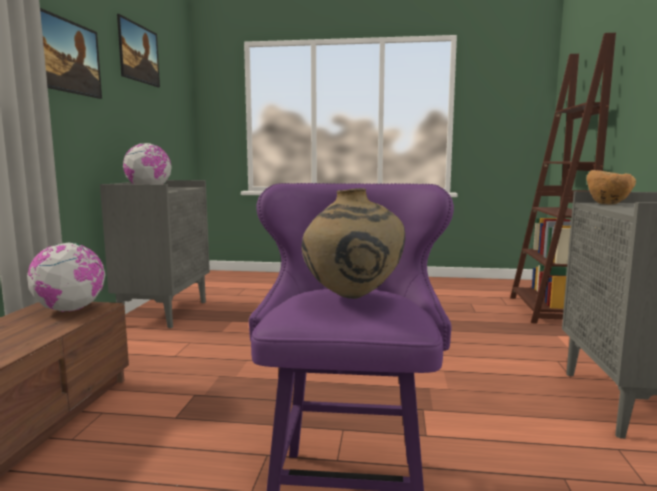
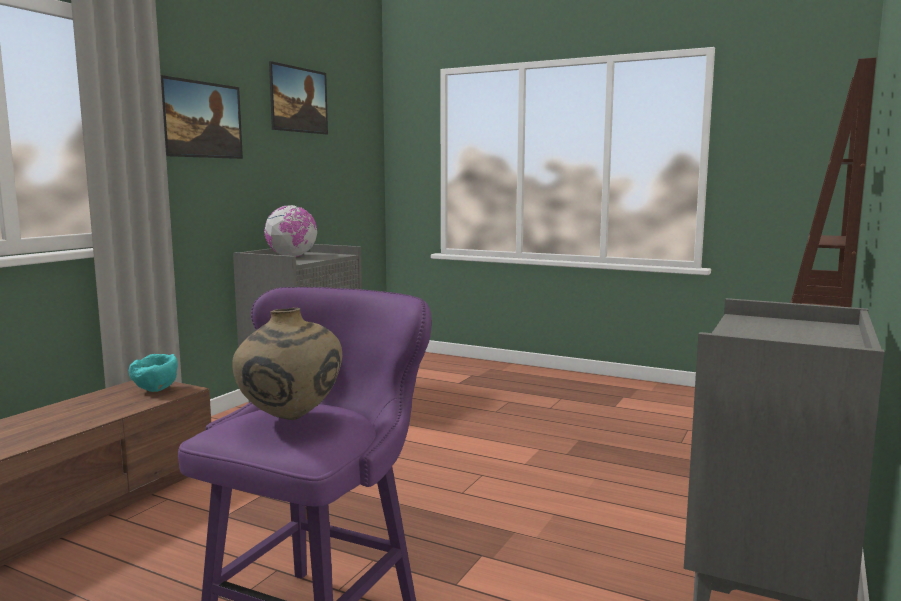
camera: 20 degrees right, 0 degrees up
globe [27,242,105,312] -> turquoise bowl [129,354,178,392]
brown bowl [587,170,636,205] -> none

